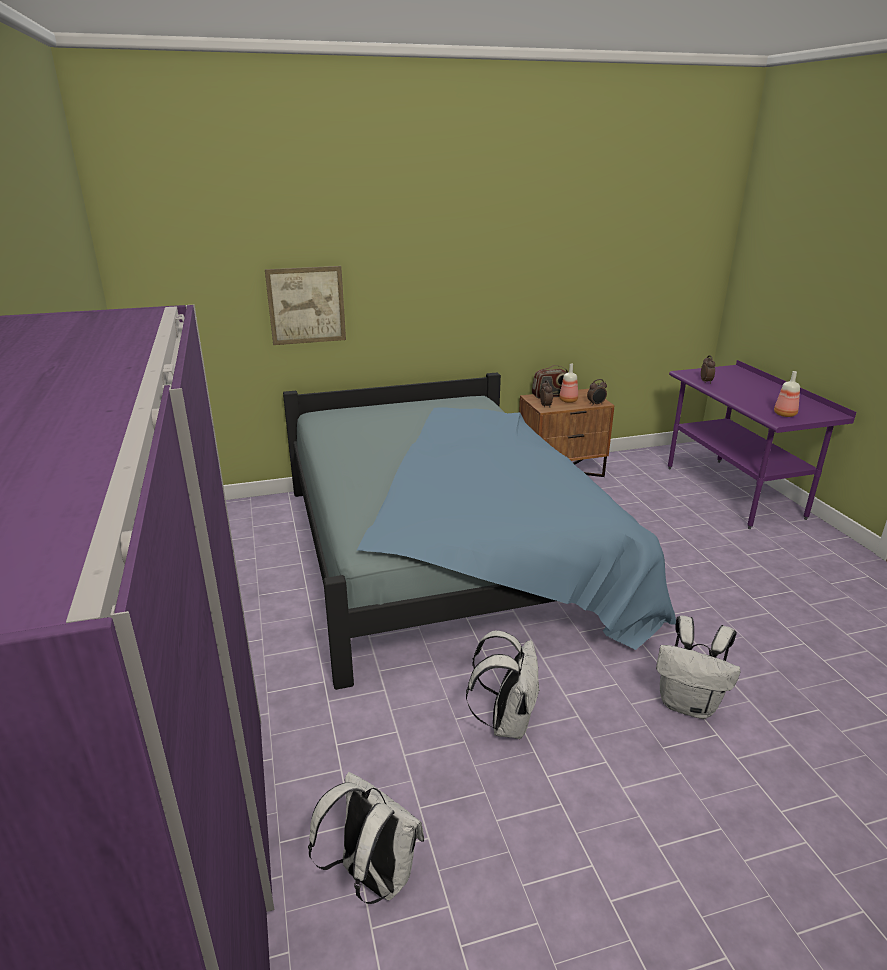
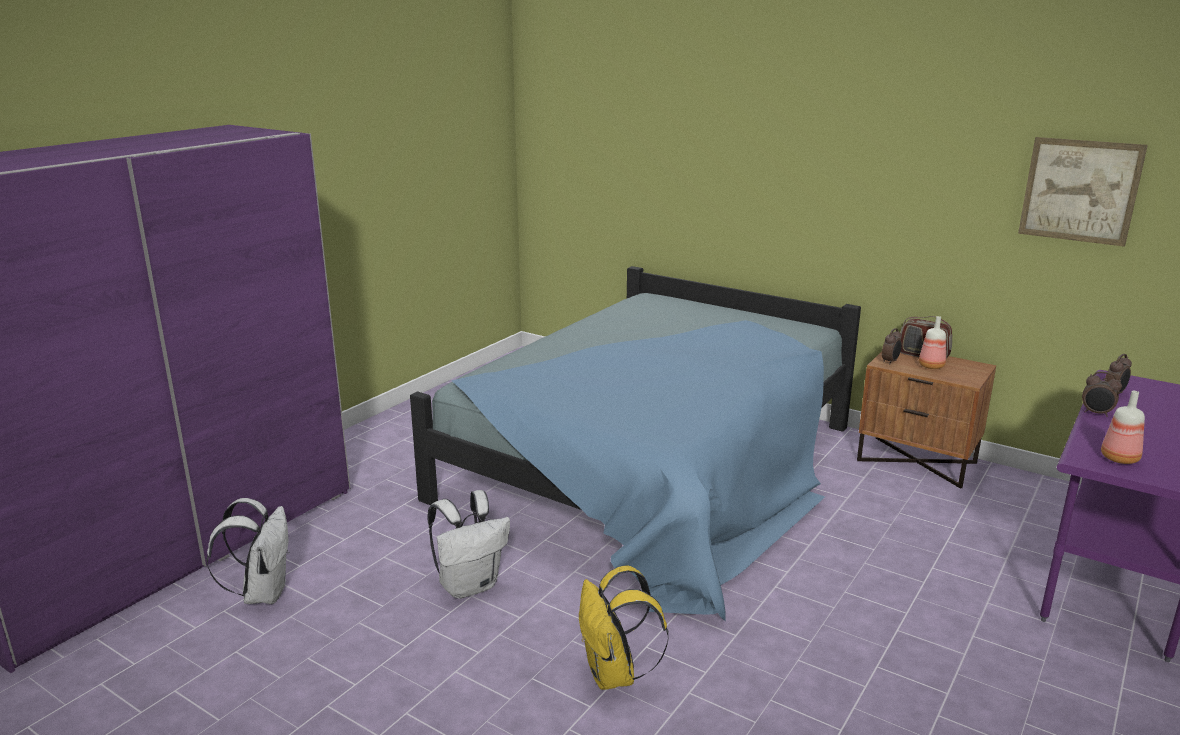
camera: 50 degrees right, 5 degrees down
picture [265,266,346,345] -> picture moved to [1018,137,1148,247]
alarm clock [587,379,607,406] -> alarm clock moved to [1082,371,1122,417]
white backpack [656,616,741,719] -> yellow backpack [579,566,668,690]

